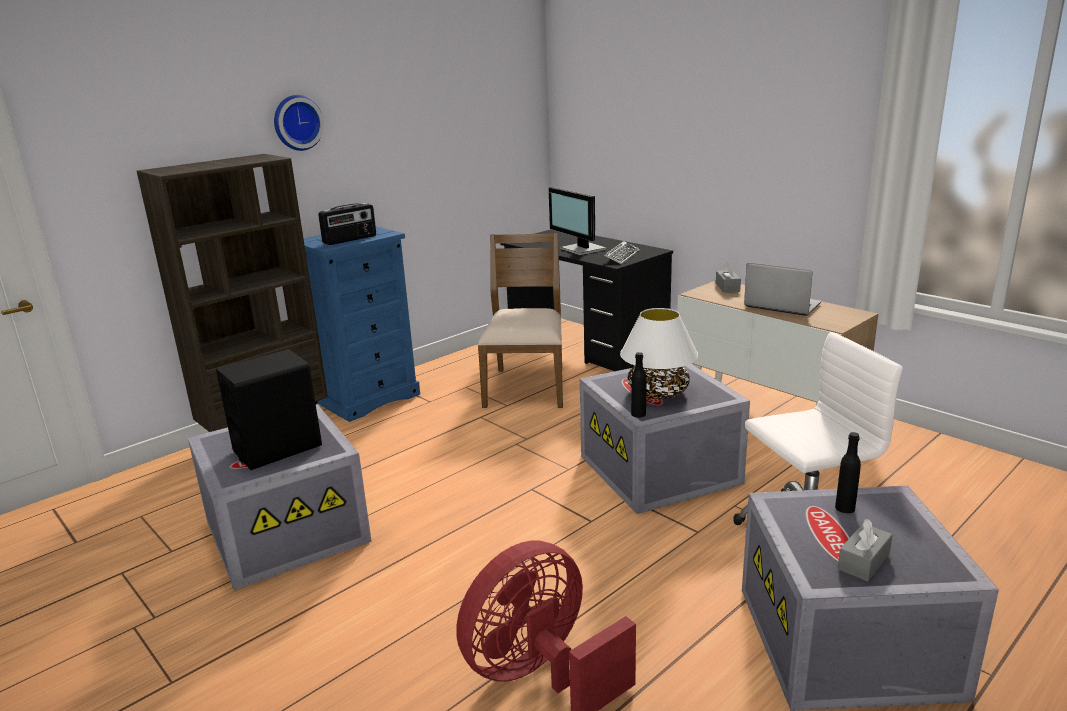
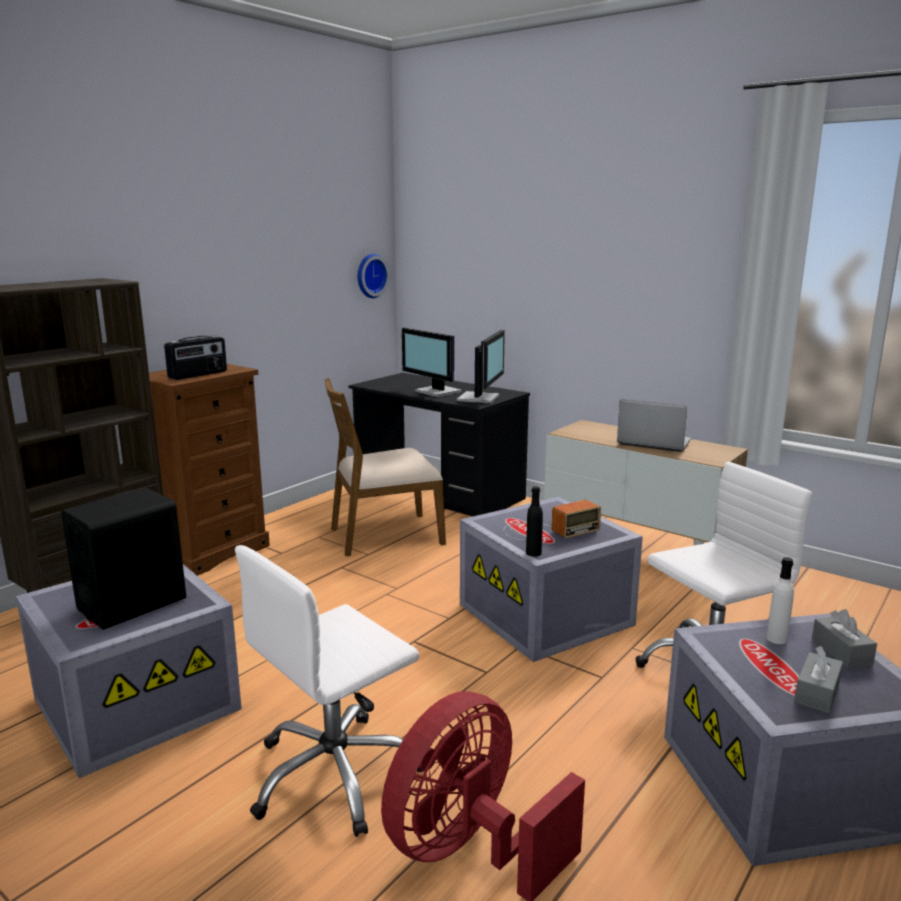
camera: 10 degrees left, 5 degrees down
wall clock [274,95,324,151] -> wall clock moved to [358,254,390,298]
blue dresser [304,226,420,422] -> brown dresser [149,364,270,576]
brown chair [478,233,563,408] -> brown chair turned 105 degrees counterclockwise [325,378,446,556]
keyboard [604,241,640,264] -> monitor [457,330,505,403]
white table lamp [620,308,698,399] -> radio [503,500,601,540]
grey tissue box [716,262,741,293] -> grey tissue box moved to [812,609,877,668]
black bottle [835,432,861,513] -> white bottle [766,557,794,644]
none -> white office chair [235,545,423,837]

